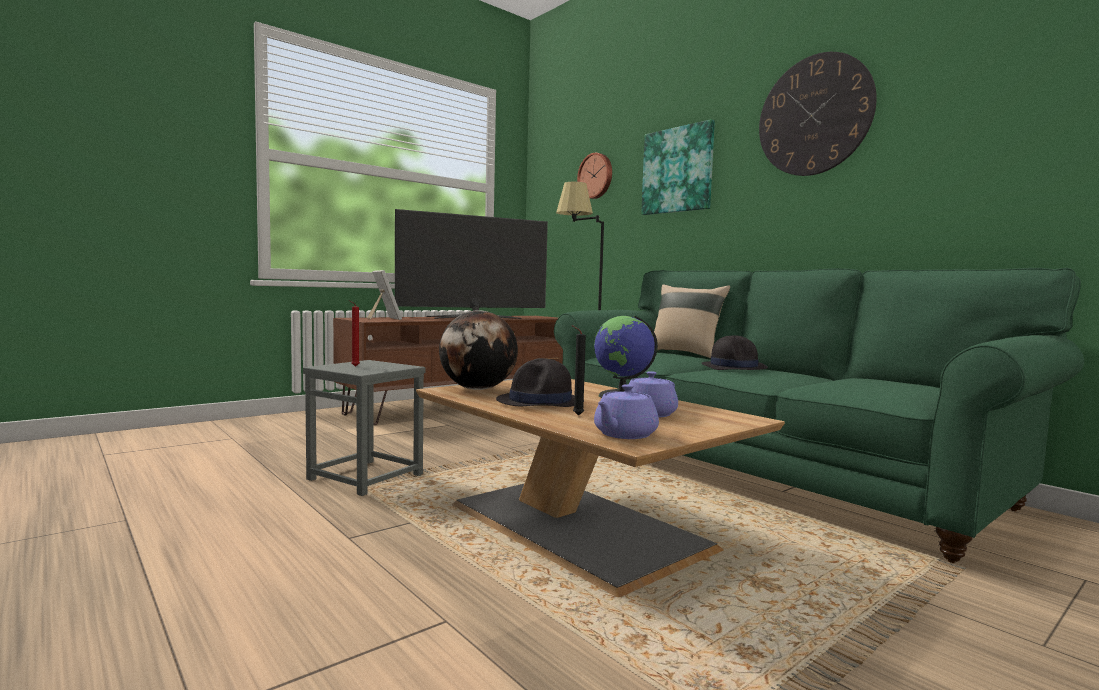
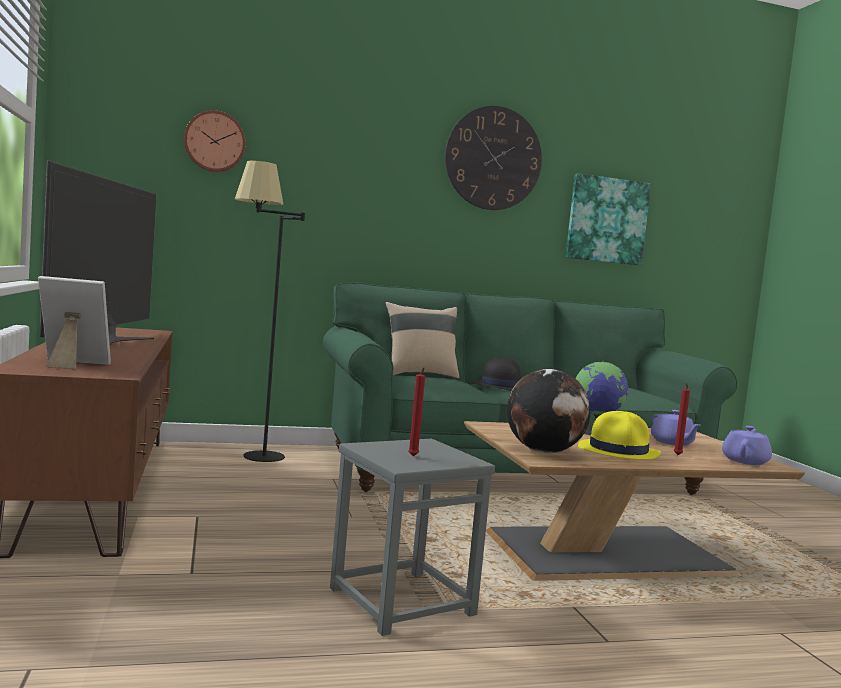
camera: 65 degrees left, 0 degrees up
black hat [496,358,575,407] -> yellow hat [578,411,661,460]
black candle [572,325,586,416] -> red candle [674,383,690,455]
purple teapot [594,384,659,439] -> purple teapot turned 120 degrees counterclockwise [722,426,772,465]
picture [641,119,715,215] -> picture moved to [566,173,651,265]

